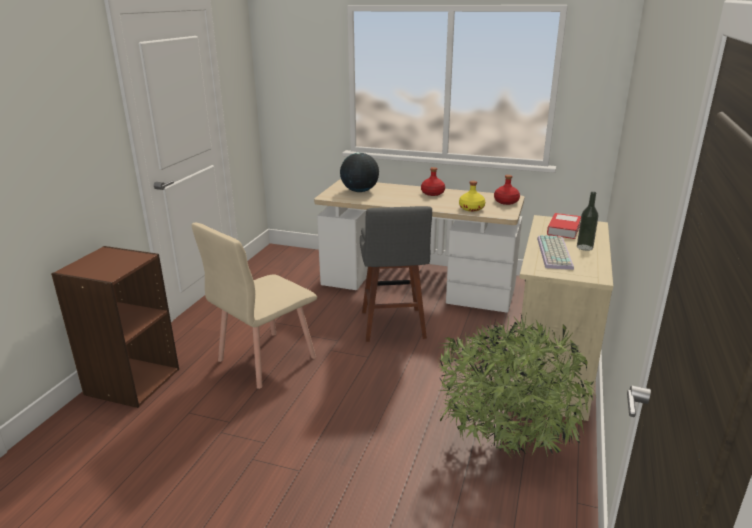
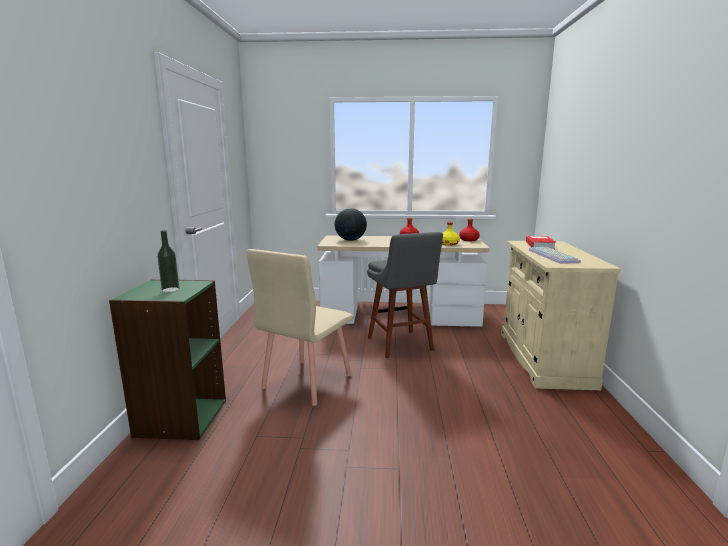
camera: 15 degrees left, 10 degrees down
brown bookcase [51,246,179,408] -> green bookcase [109,279,226,440]
potted plant [437,311,598,457] -> none
bottle [577,192,598,251] -> bottle moved to [157,230,179,292]

